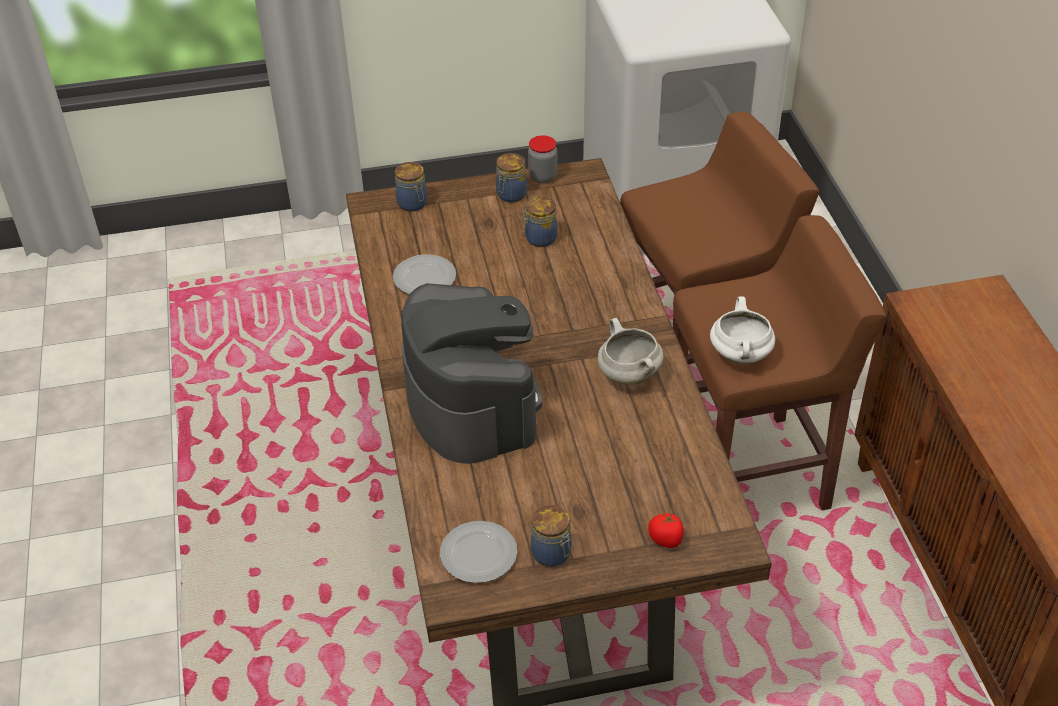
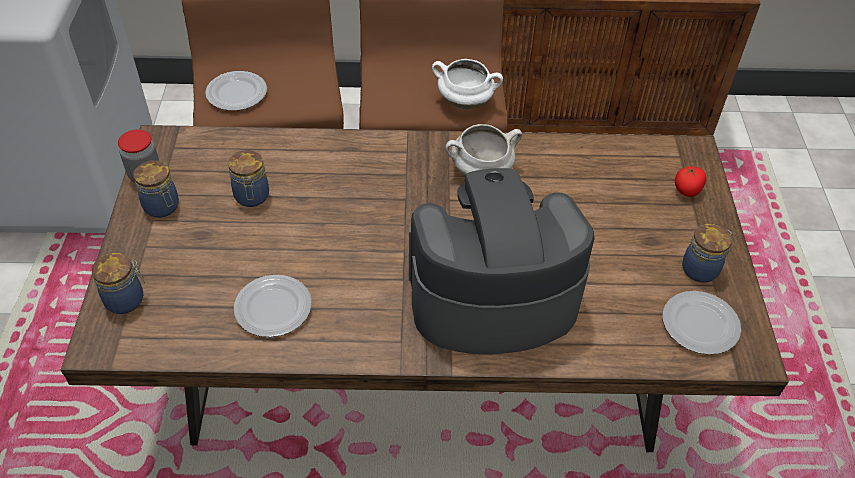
camera: 80 degrees left, 5 degrees up
none -> plate [205,71,267,111]

